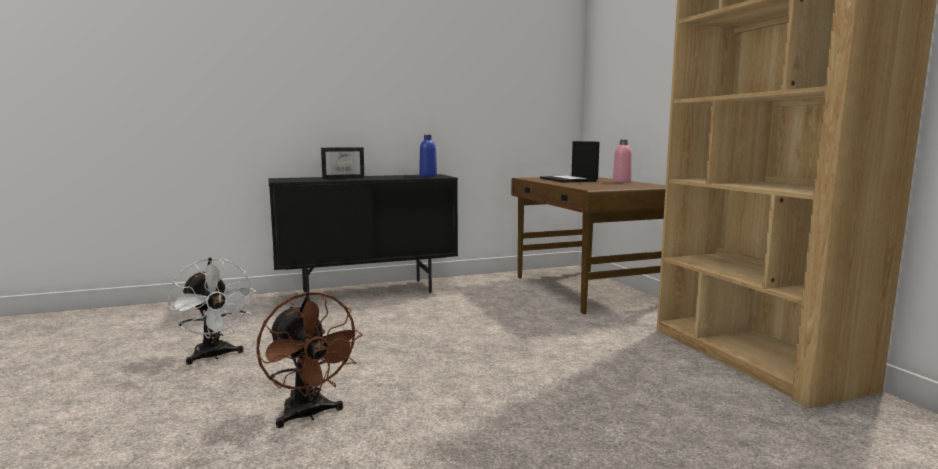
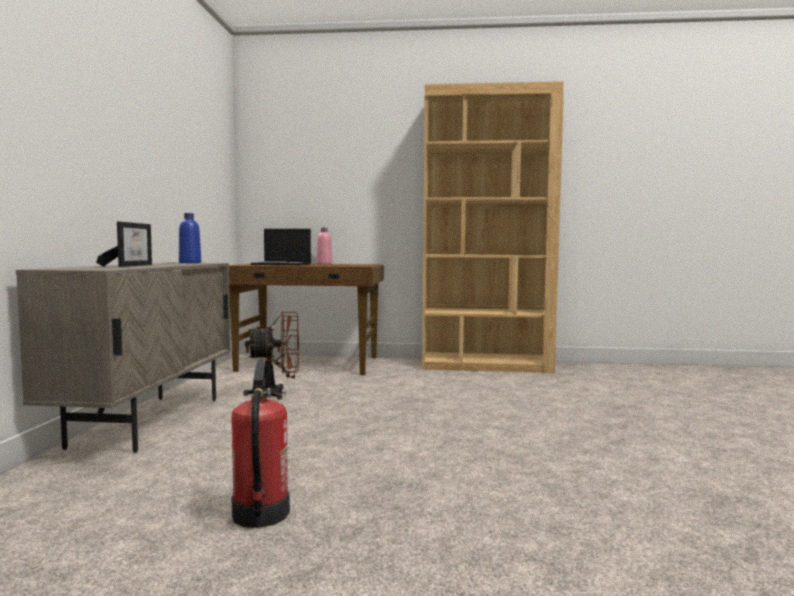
camera: 65 degrees left, 5 degrees down
white fan [168,258,256,365] -> fire extinguisher [231,358,290,528]
brown fan [256,292,363,428] -> brown fan moved to [244,312,299,400]
black cabinet [268,174,458,302] -> beige cabinet [16,263,231,453]

